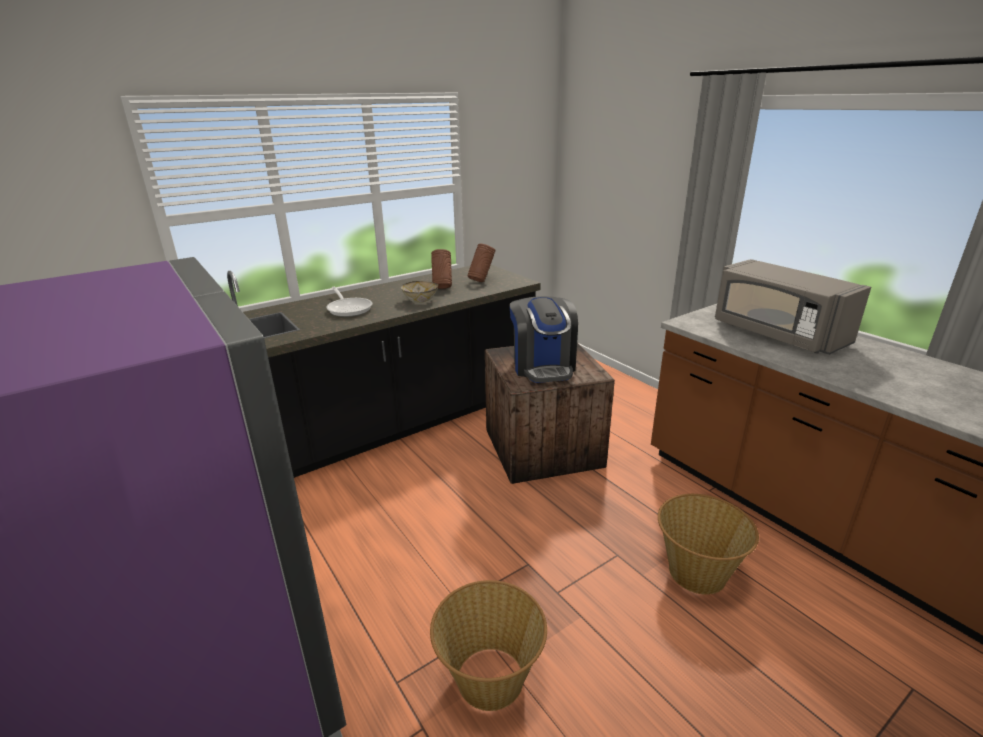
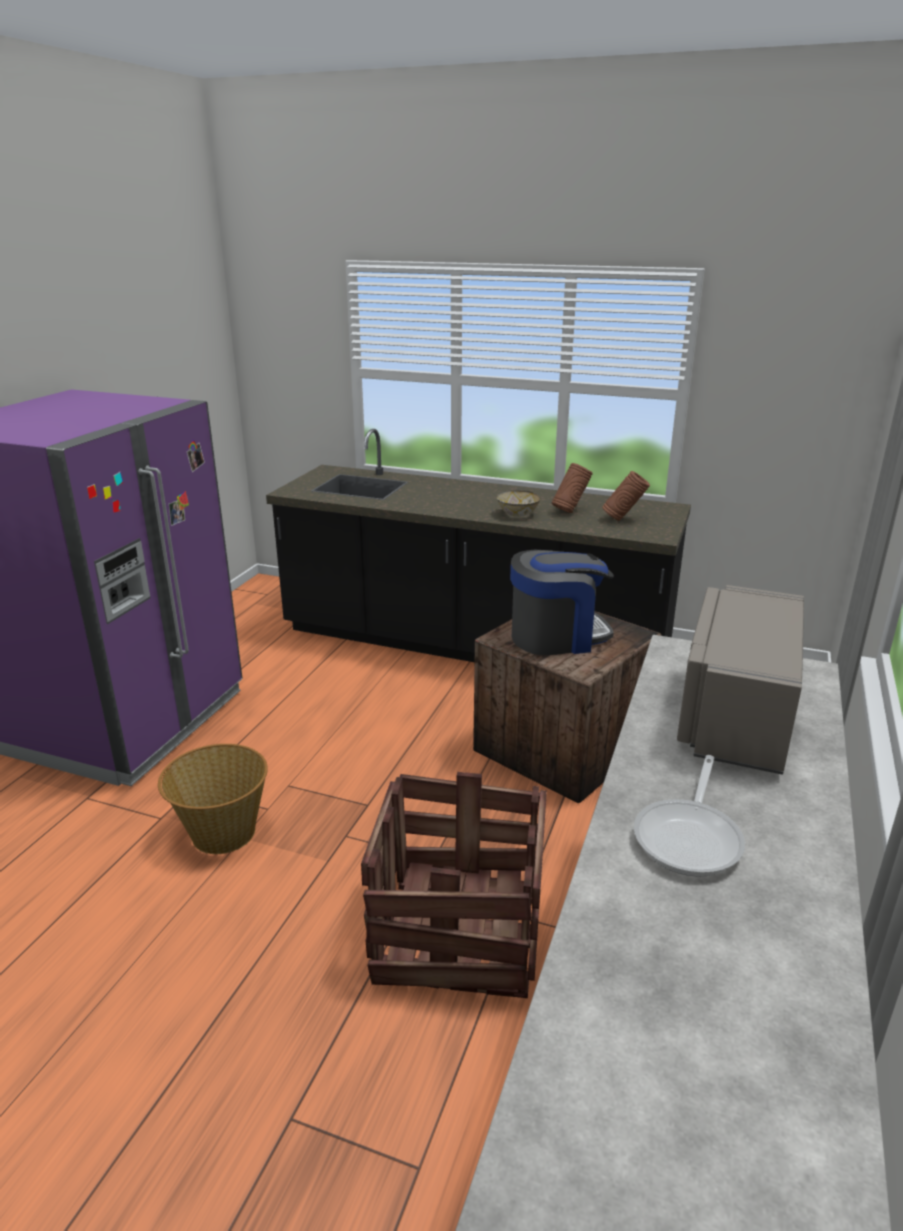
camera: 55 degrees right, 0 degrees up
frying pan [327,287,372,317] -> frying pan moved to [634,755,745,877]
coffee machine [509,296,578,383] -> coffee machine turned 150 degrees counterclockwise [510,550,614,655]
basket [658,494,759,595] -> crate [361,772,547,998]

